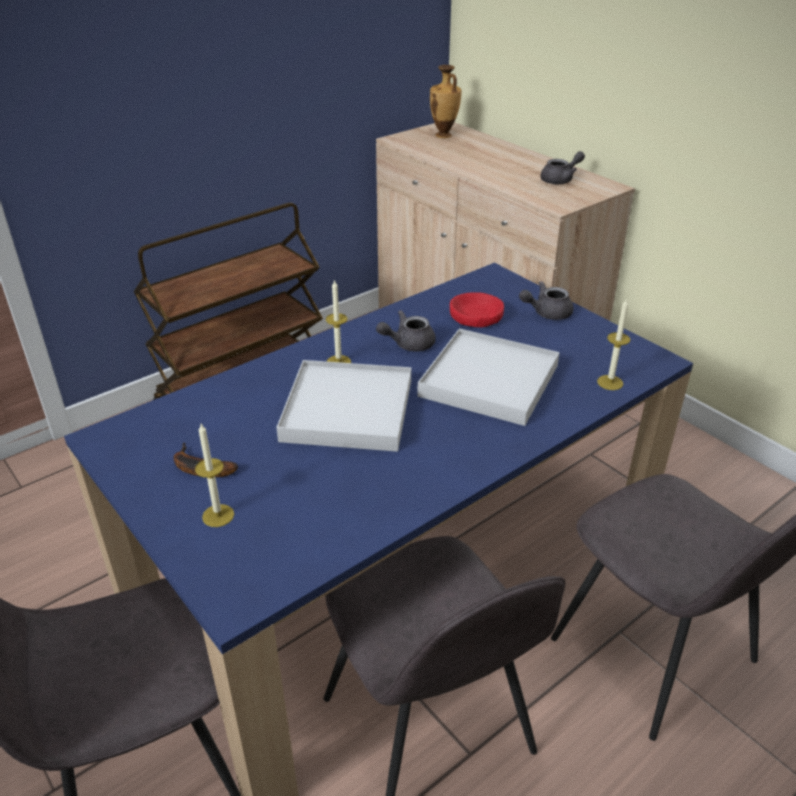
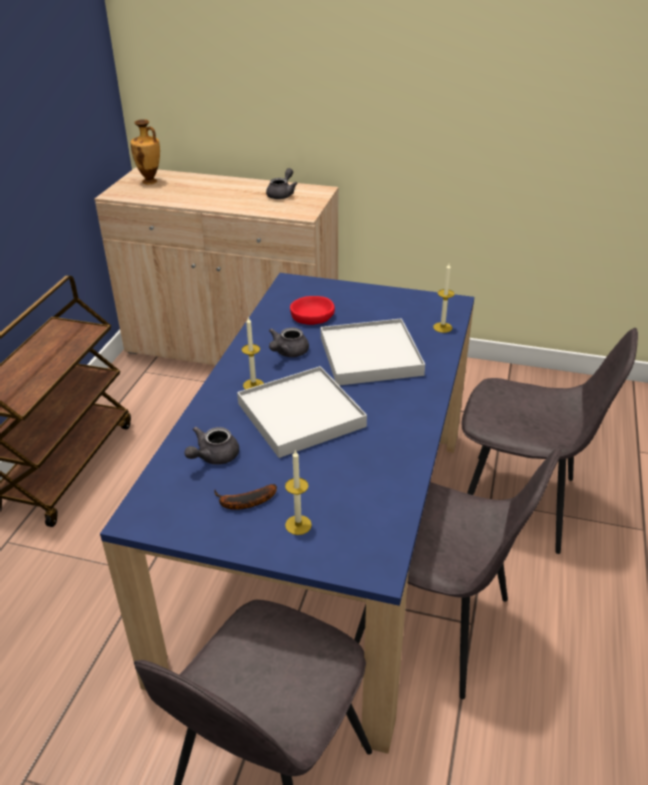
camera: 35 degrees left, 0 degrees up
grey teapot [519,281,574,320] -> grey teapot moved to [184,427,239,465]

